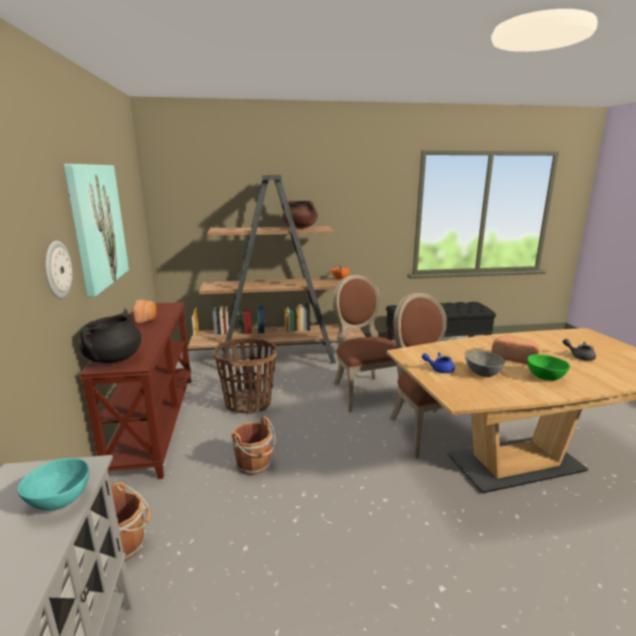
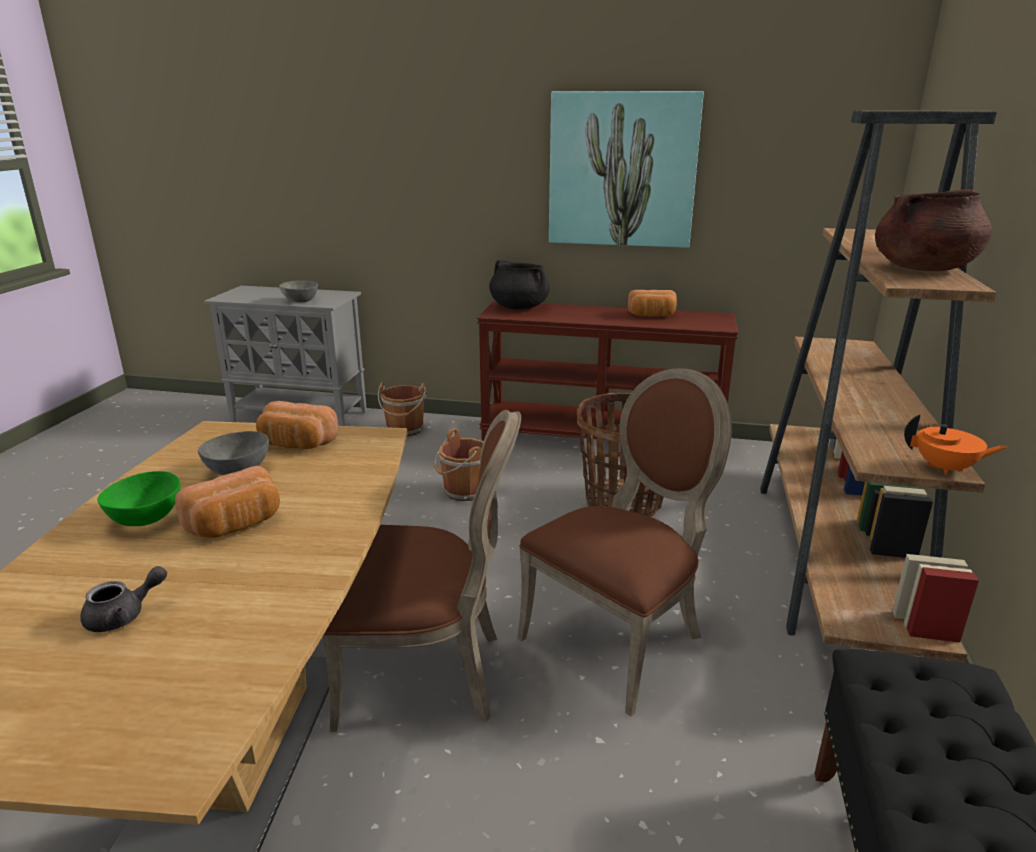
camera: 110 degrees right, 5 degrees up
turquoise bowl [17,458,90,511] -> grey bowl [279,281,318,302]
wall clock [45,241,73,298] -> none
brown chair [333,275,406,413] -> brown chair turned 45 degrees counterclockwise [517,368,732,716]
blue teapot [422,352,455,373] -> bread [256,401,338,449]

